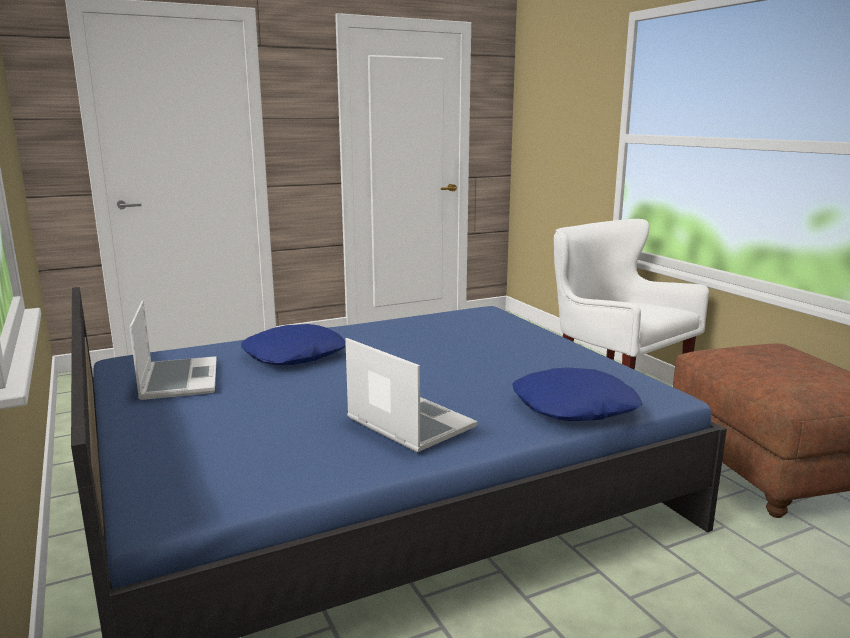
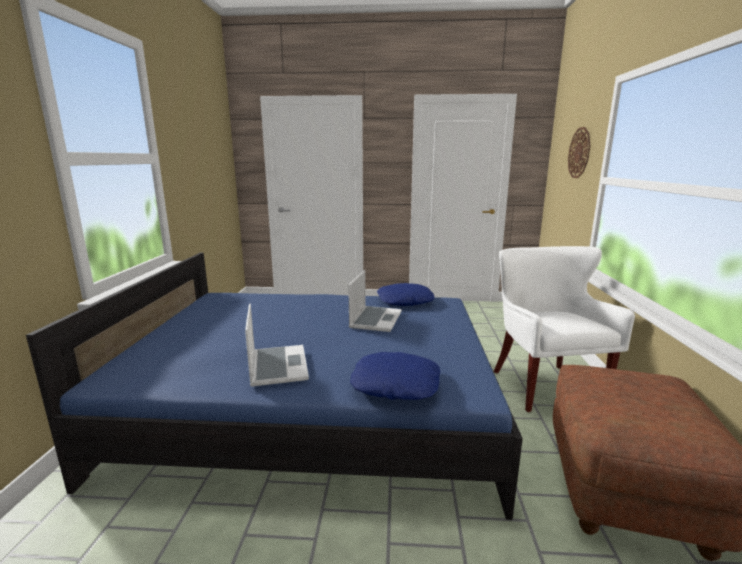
camera: 30 degrees right, 0 degrees up
laptop [130,300,217,400] -> laptop moved to [348,270,402,332]
blue pillow [241,324,346,365] -> blue pillow moved to [377,283,435,306]
none -> wall clock [568,127,590,178]

